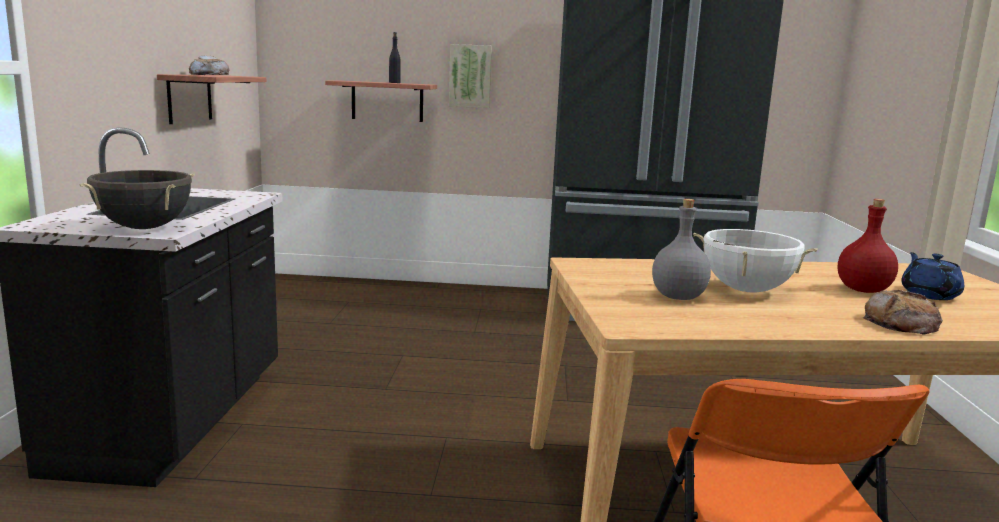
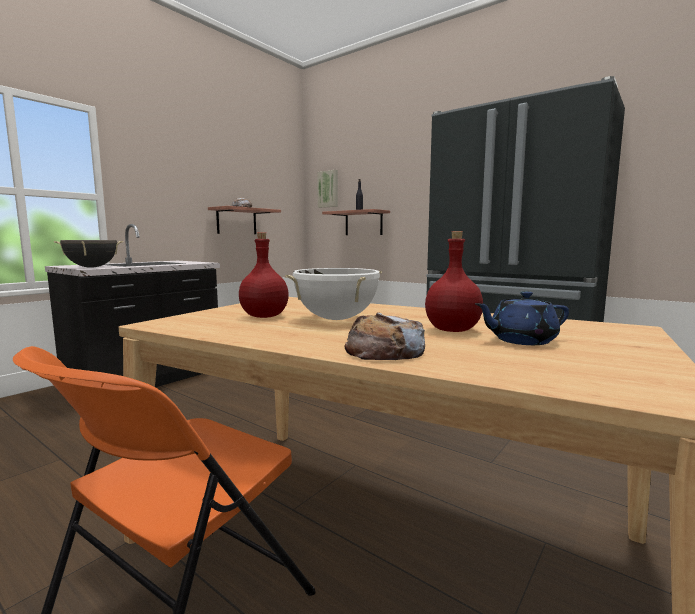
camera: 35 degrees right, 5 degrees down
picture [449,44,492,108] -> picture moved to [317,170,338,208]
grey bottle [652,199,711,300] -> red bottle [239,232,289,318]
blue teapot [901,252,964,300] -> blue teapot turned 135 degrees counterclockwise [475,291,569,345]

